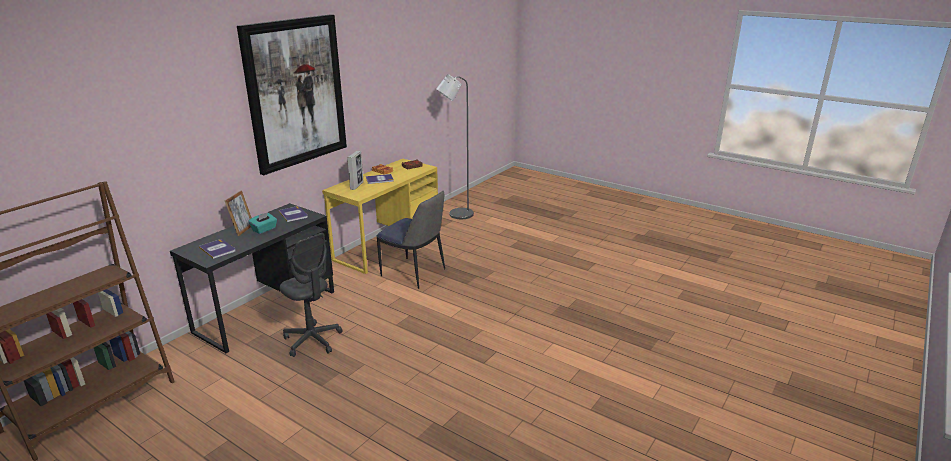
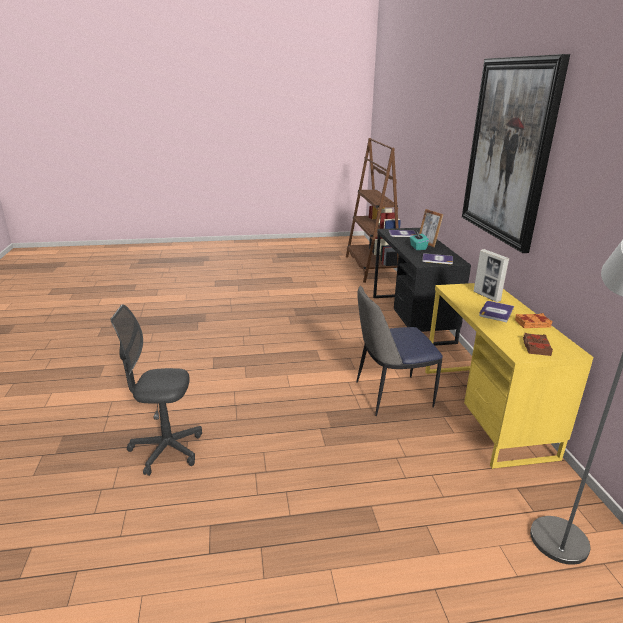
camera: 135 degrees right, 0 degrees up
grey office chair [280,233,342,357] -> grey office chair moved to [111,305,202,476]

